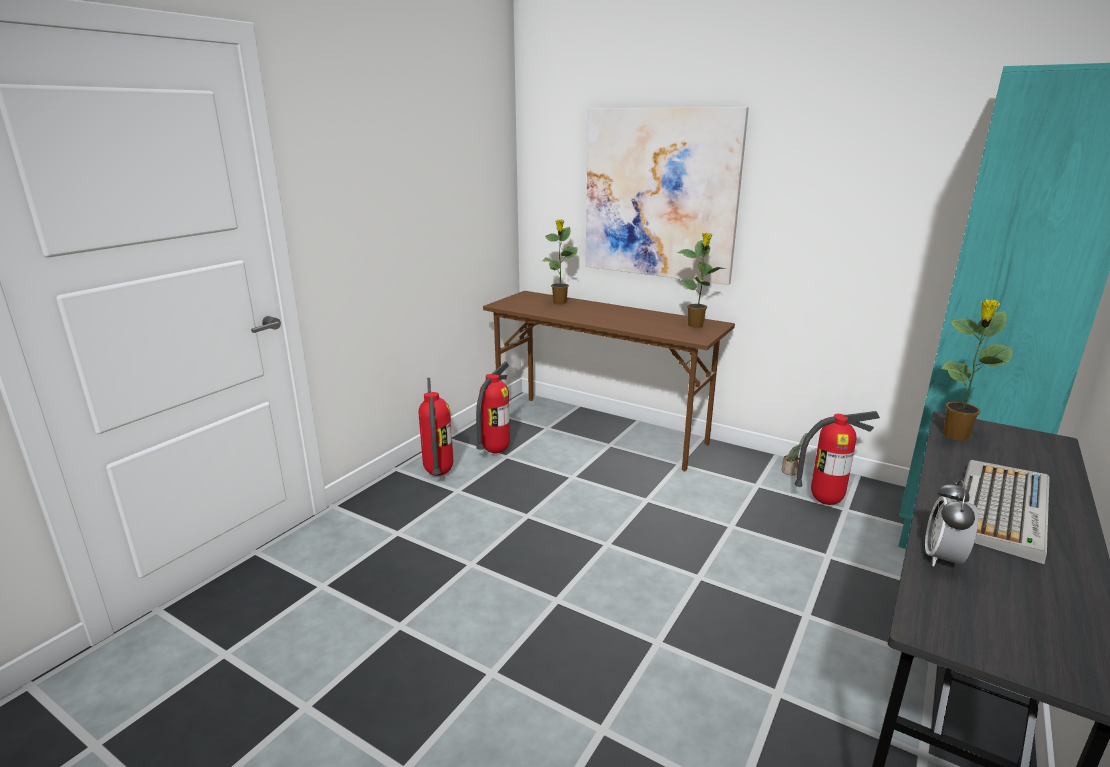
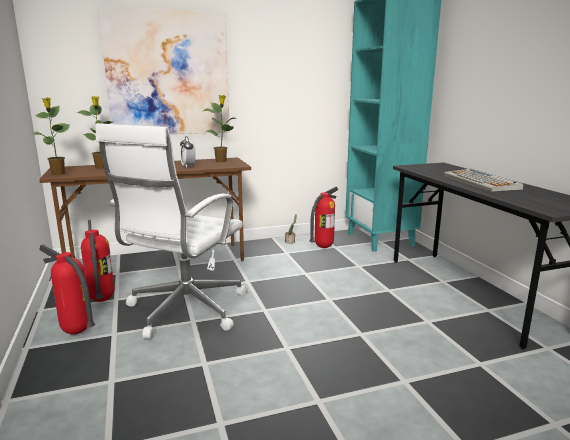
camera: 50 degrees left, 5 degrees down
alarm clock [925,480,978,566] -> alarm clock moved to [180,136,196,168]
potted plant [941,300,1013,441] -> potted plant moved to [32,97,70,175]
none -> white office chair [95,123,248,339]

